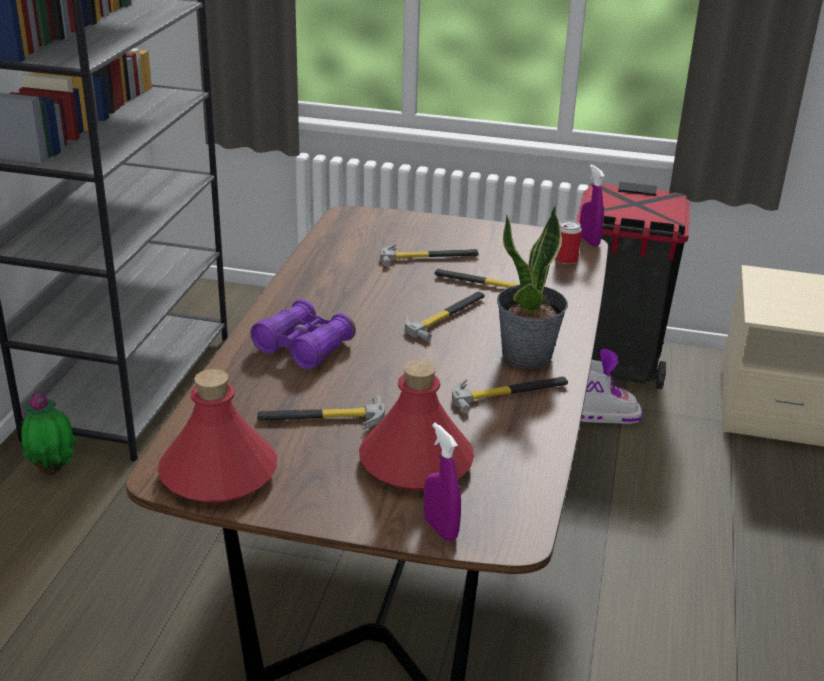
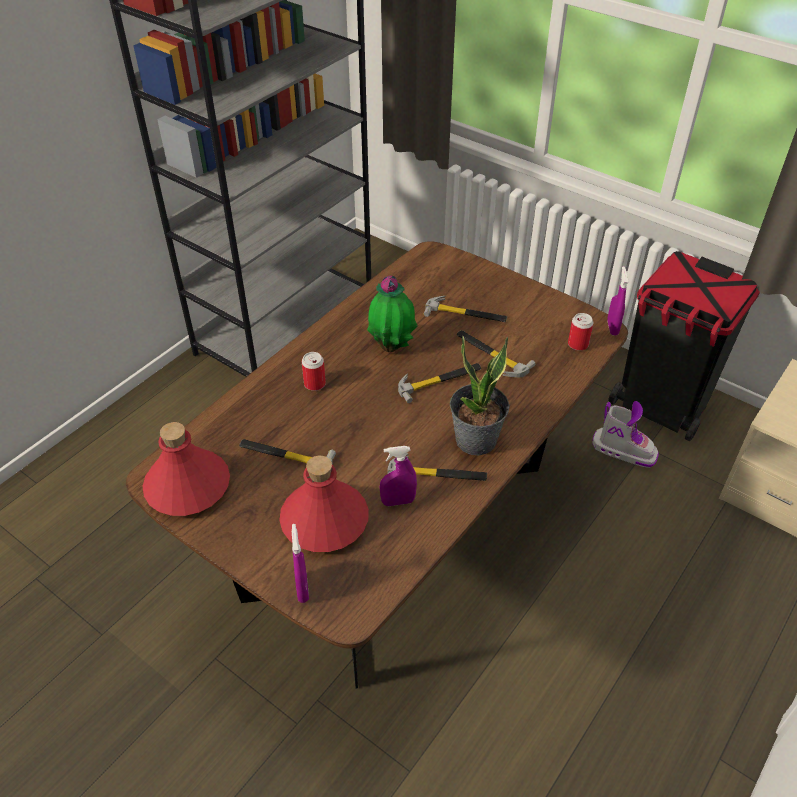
camera: 25 degrees right, 15 degrees up
potted plant [21,392,77,475] -> potted plant moved to [367,275,417,352]
purple binoculars [250,299,356,370] -> can [302,352,326,391]
none -> purple spray bottle [380,446,417,506]

